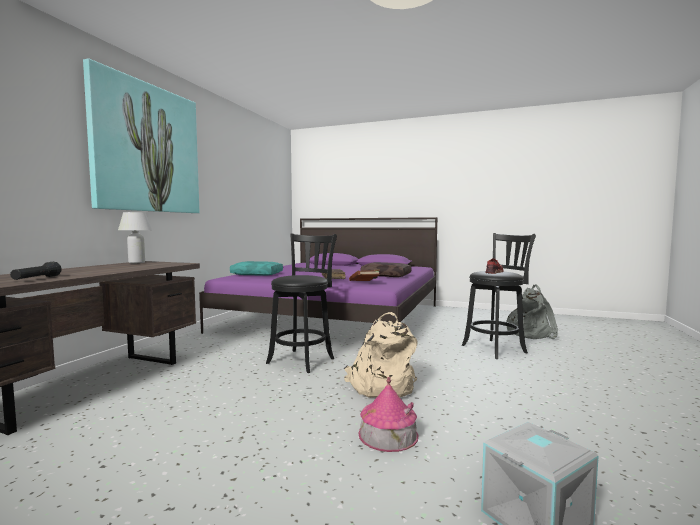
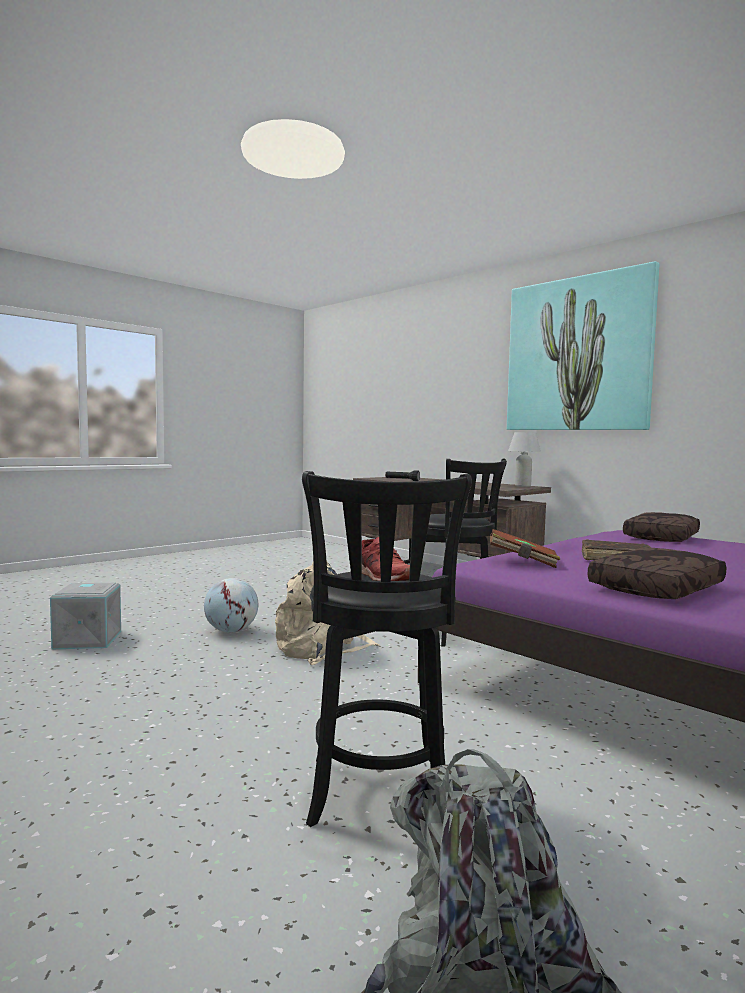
camera: 115 degrees right, 0 degrees up
turquoise pillow [230,261,283,276] -> brown pillow [623,512,700,542]
toy house [358,377,418,452] -> globe [204,578,258,633]

